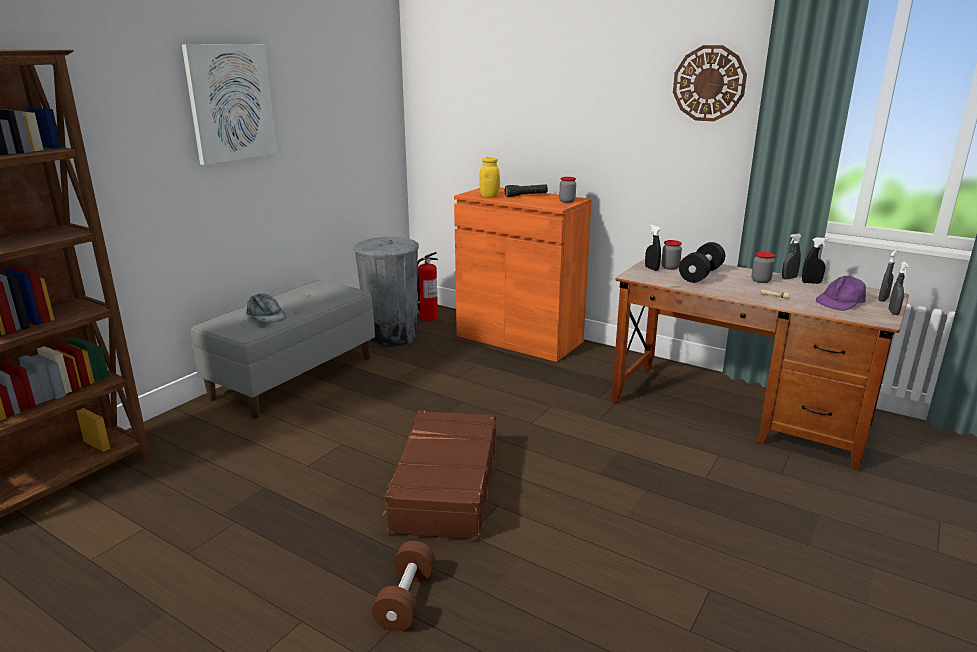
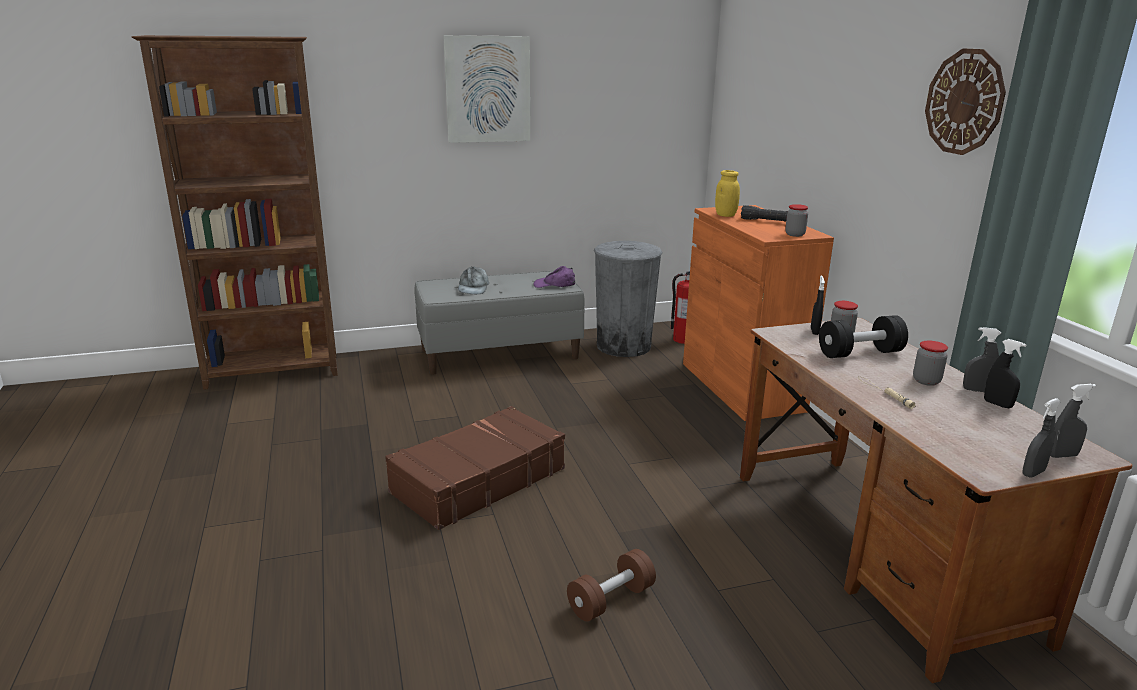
camera: 40 degrees right, 0 degrees up
brown dumbbell [372,541,435,631] -> brown dumbbell moved to [567,549,656,622]
purple cap [816,276,866,311] -> purple cap moved to [533,266,575,288]

